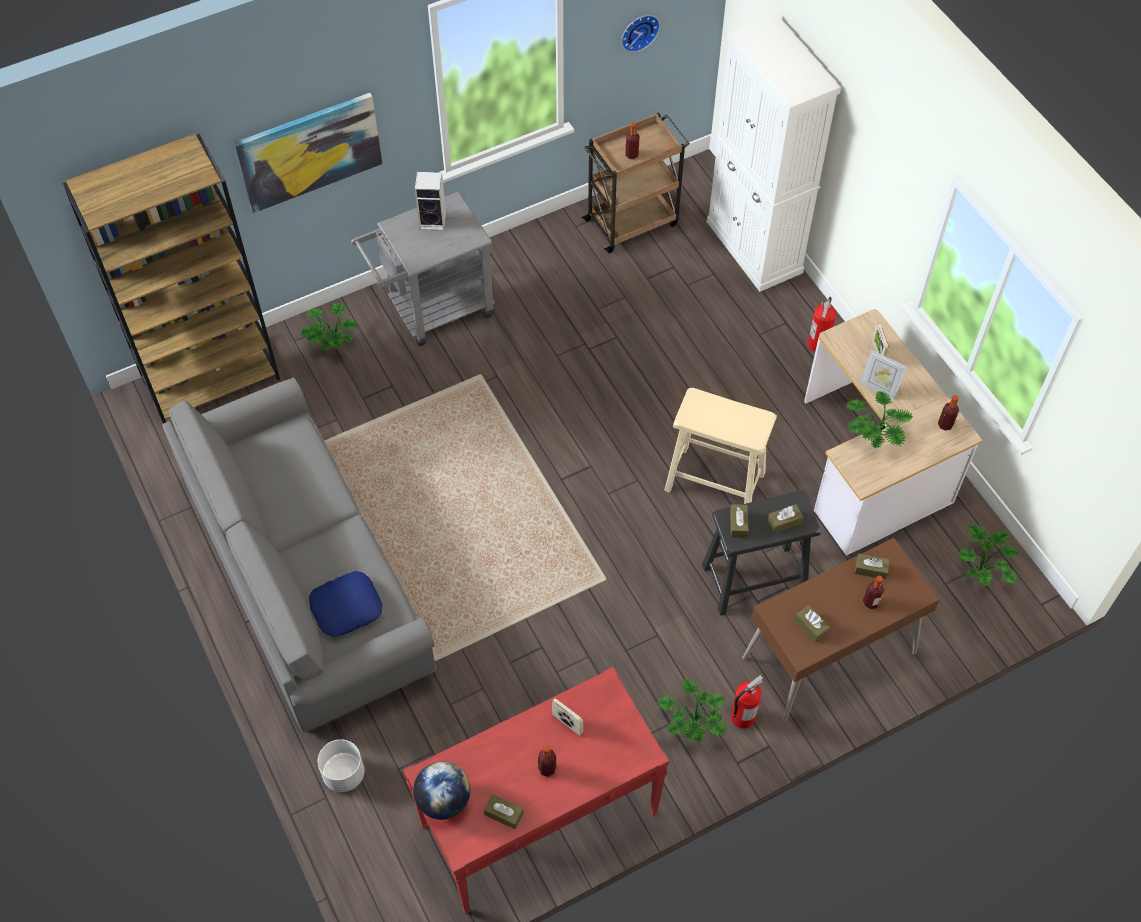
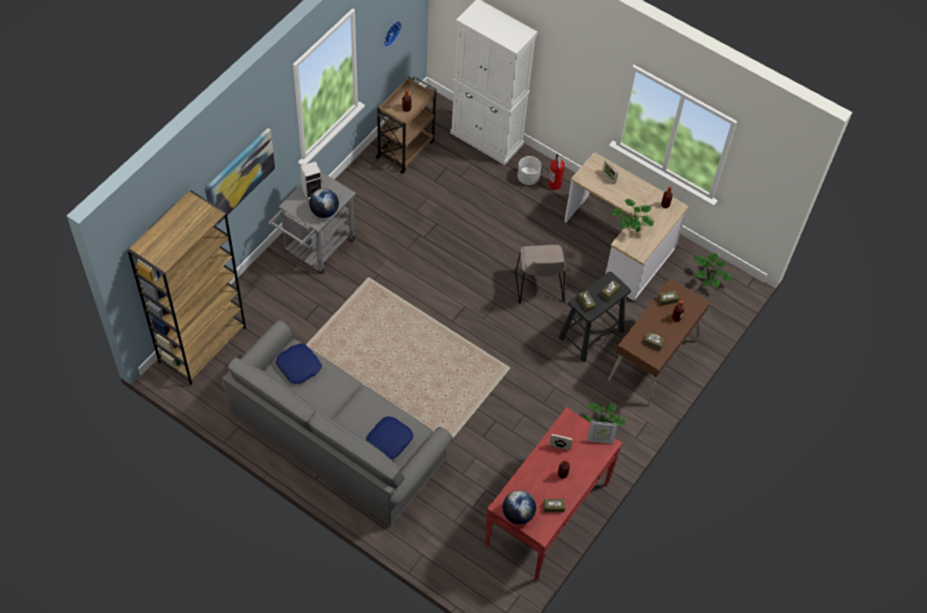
camera: 30 degrees left, 0 degrees up
potted plant [301,302,358,351] -> none
white planter [318,739,364,792] -> white planter moved to [517,156,542,185]
beige stool [665,388,777,504] -> beige chair [515,245,566,304]
fire extinguisher [731,675,763,729] -> none
picture frame [860,350,907,400] -> picture frame moved to [587,421,618,444]
none -> blue pillow [276,343,322,384]
none -> globe [309,188,339,218]

